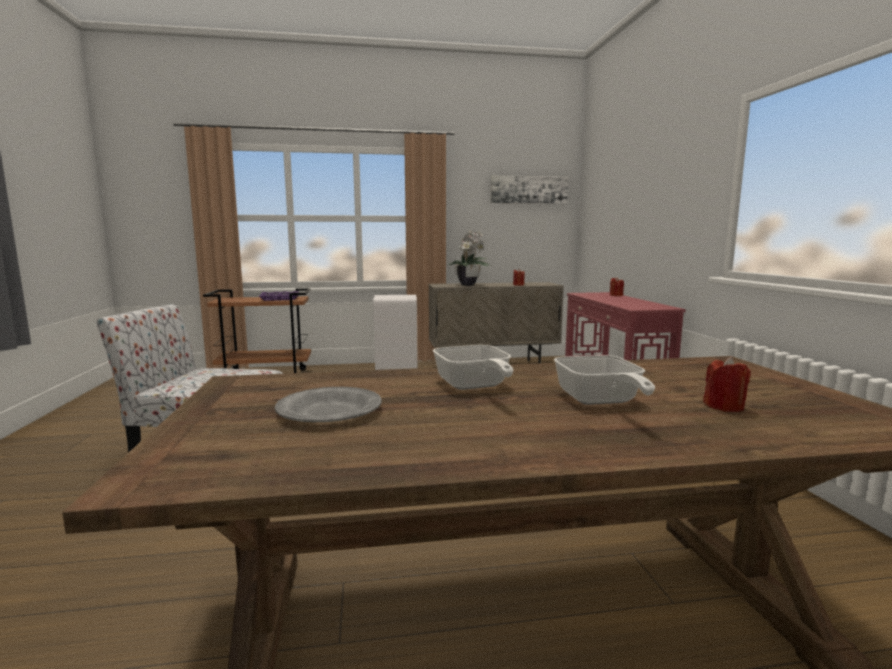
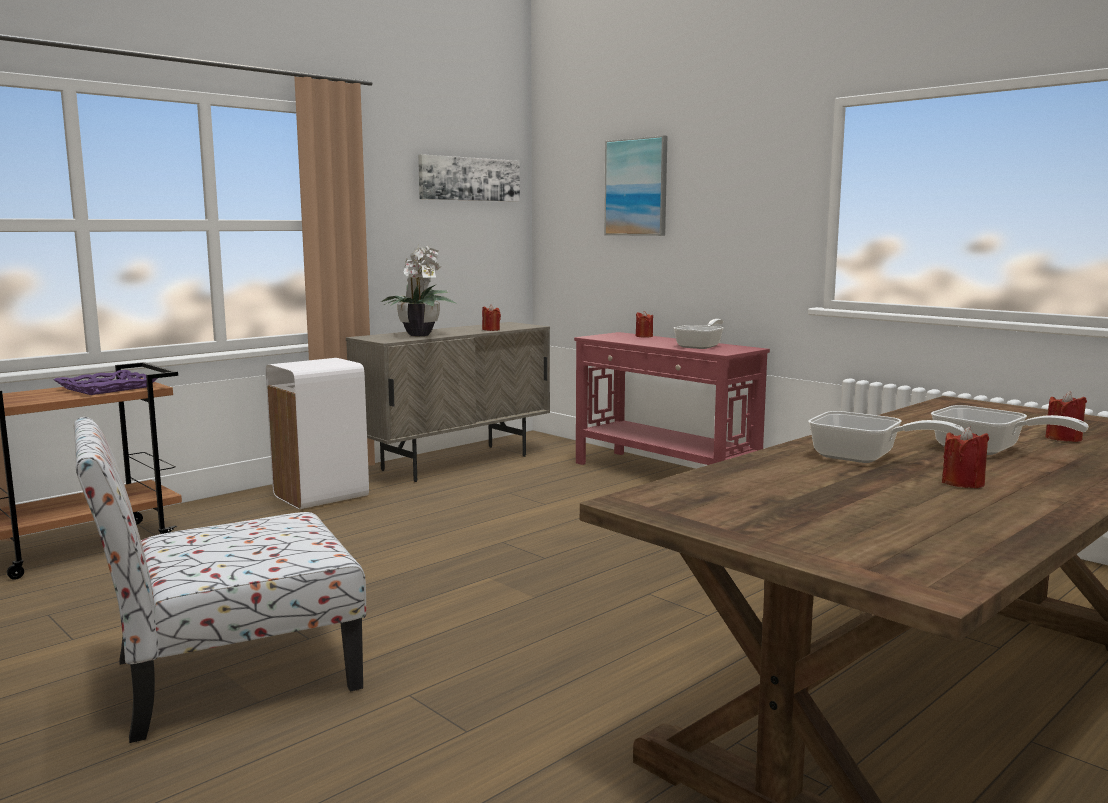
camera: 35 degrees left, 0 degrees up
grey plate [275,387,382,422] -> none
none -> picture [604,135,667,236]
none -> frying pan [674,319,724,349]
none -> red candle [942,427,989,488]

